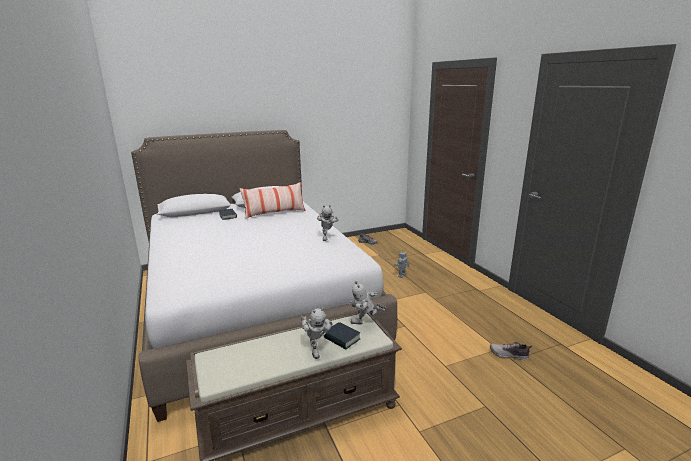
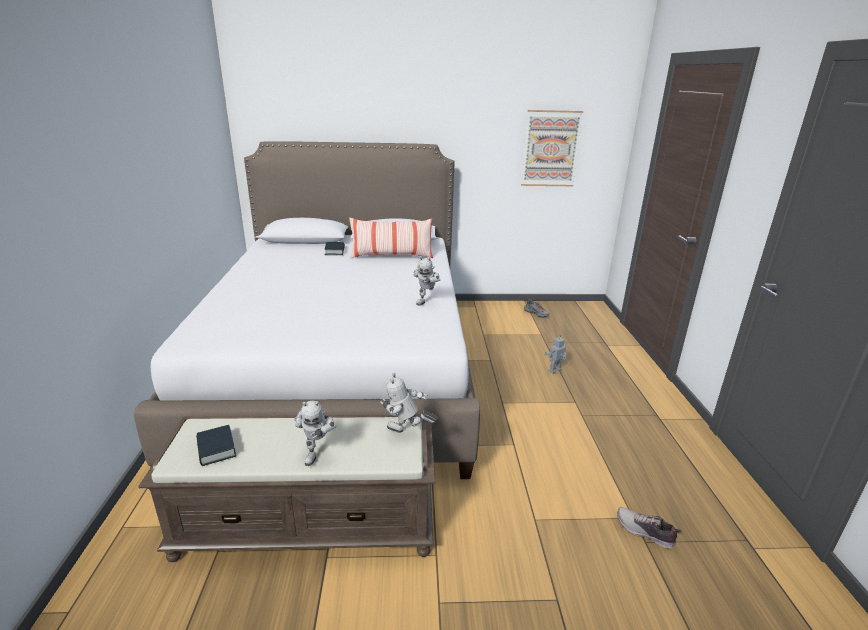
camera: 20 degrees right, 5 degrees up
book [323,322,361,349] -> book moved to [196,425,236,466]
none -> picture [521,110,583,186]

